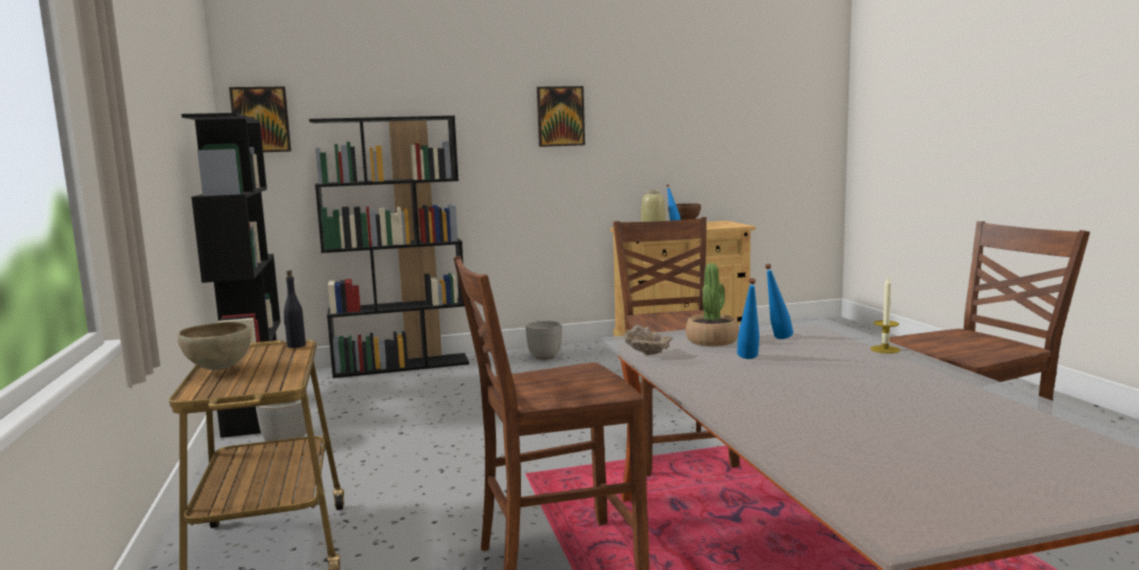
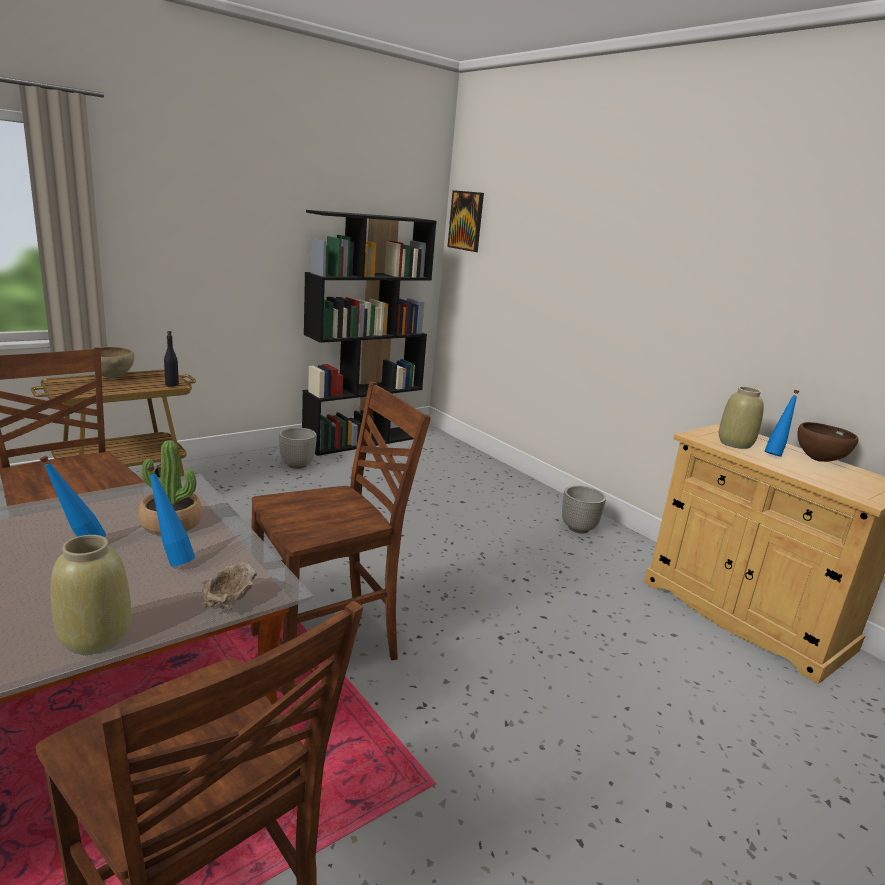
camera: 65 degrees right, 10 degrees up
black bookcase [309,116,469,378] -> none
picture [537,86,585,147] -> none
beige bowl [624,325,673,356] -> beige bowl moved to [202,561,257,610]
candle [870,277,900,354] -> beige vase [51,535,131,654]

